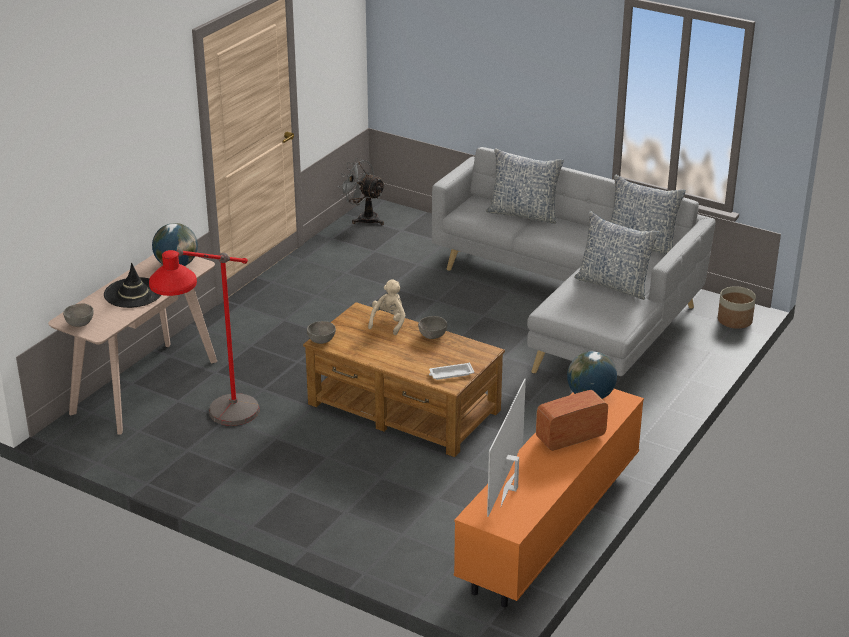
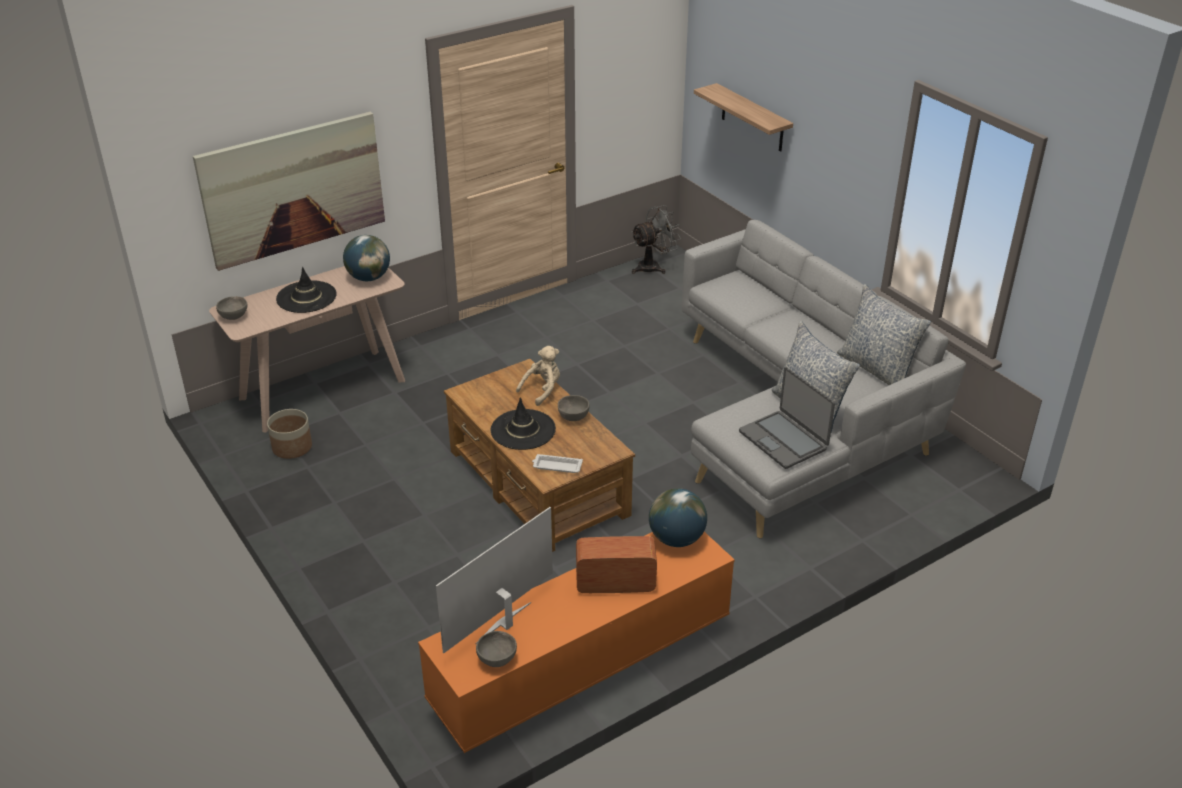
camera: 25 degrees right, 5 degrees up
red floor lamp [149,249,260,426] -> none
grey bowl [307,321,336,344] -> grey bowl moved to [476,631,517,667]
grey fan [339,158,386,225] -> grey fan turned 90 degrees clockwise [631,205,681,274]
pillow [486,148,564,224] -> none
planter [718,286,756,329] -> planter moved to [267,409,312,459]
none -> picture [193,112,385,271]
none -> black hat [491,397,556,450]
none -> shelf [694,83,793,152]
none -> laptop [739,367,835,469]

